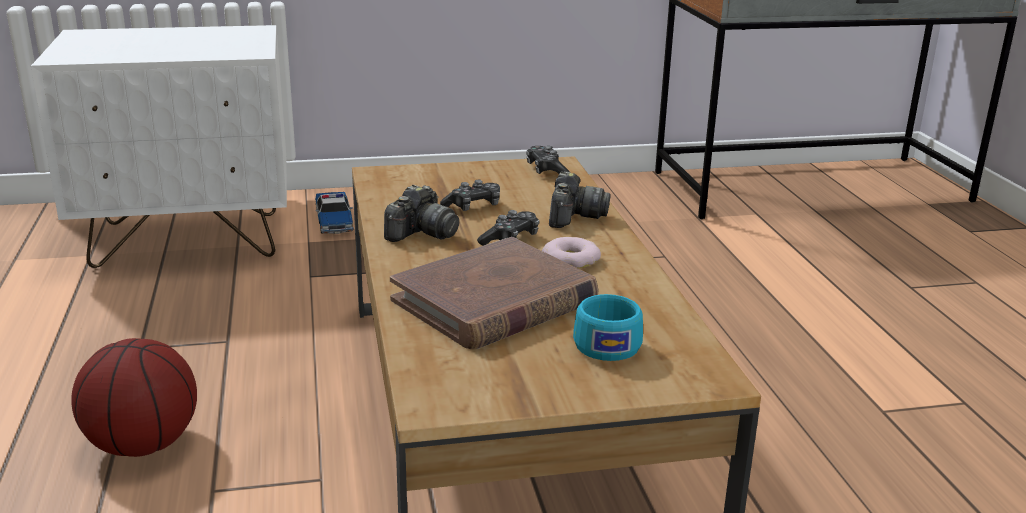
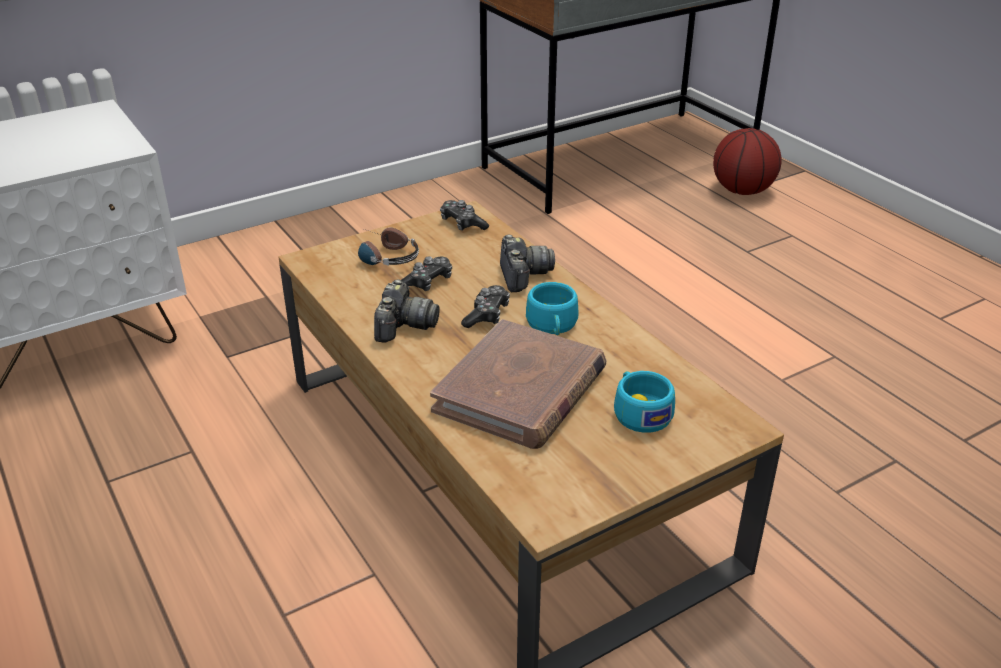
camera: 20 degrees left, 10 degrees up
basketball [71,338,197,457] -> basketball moved to [713,128,782,195]
toy car [315,192,353,234] -> none
donut [542,237,601,268] -> turquoise cup [526,282,578,335]
none -> headphones [358,228,419,266]

